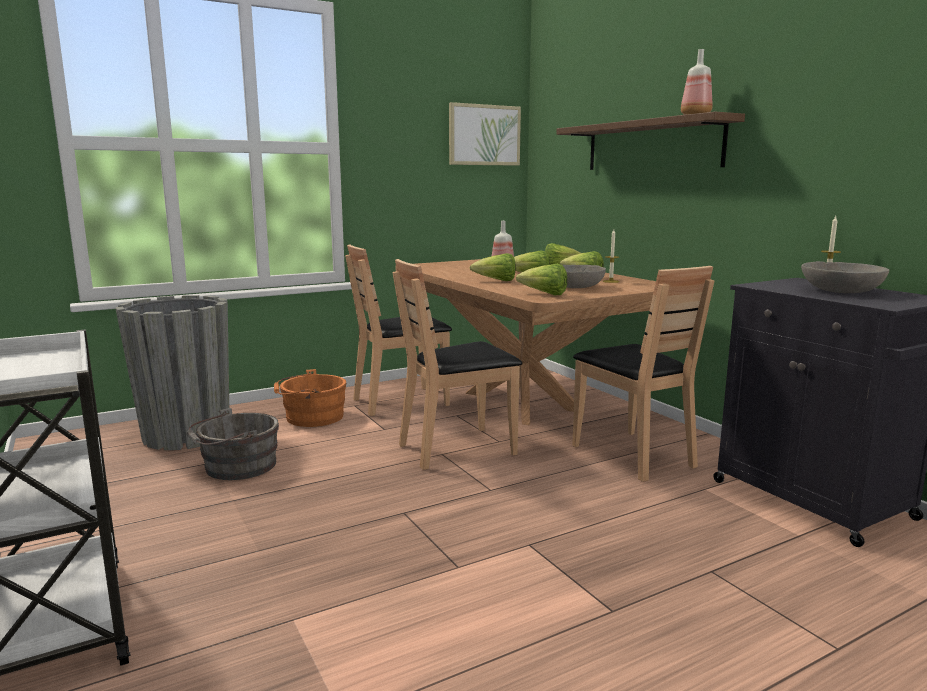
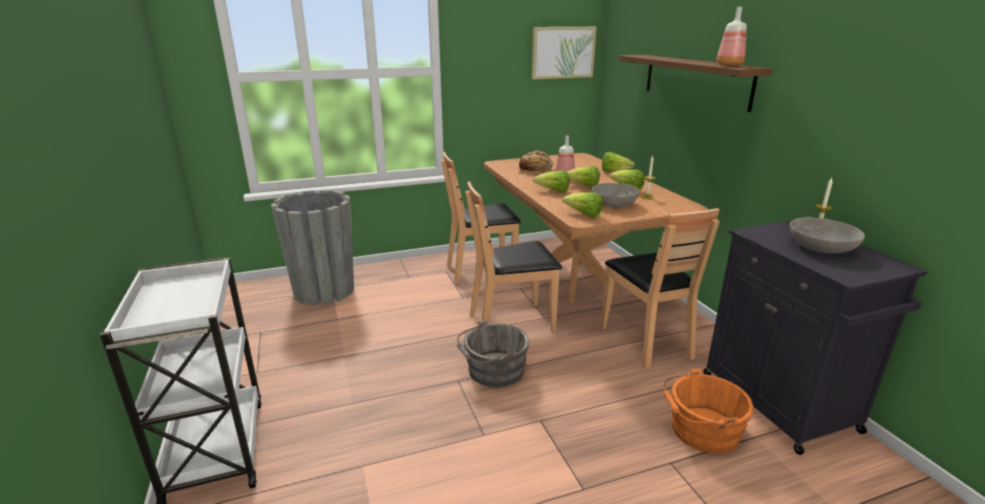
camera: 10 degrees right, 10 degrees up
grey bucket [187,408,279,480] -> grey bucket moved to [457,320,529,387]
orange bucket [274,369,347,427] -> orange bucket moved to [663,369,754,454]
none -> bread [518,150,553,172]

